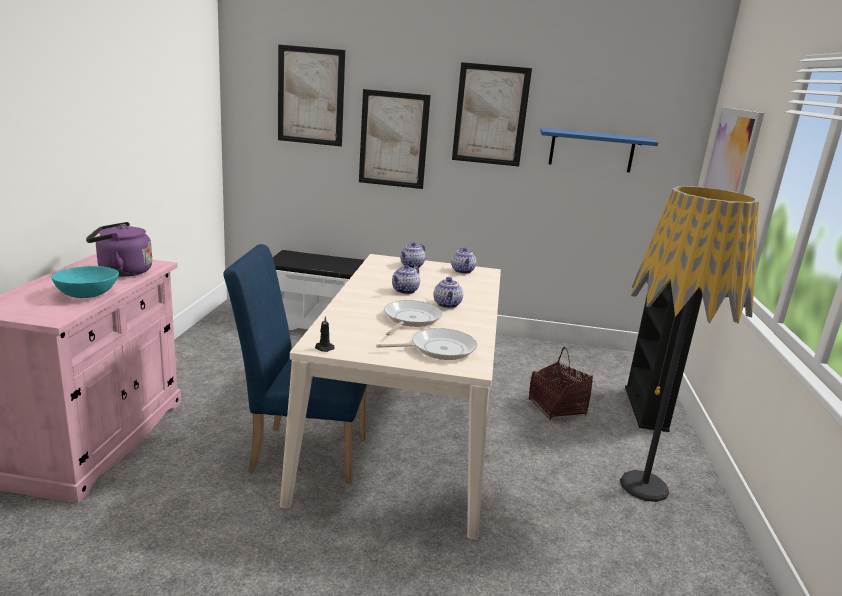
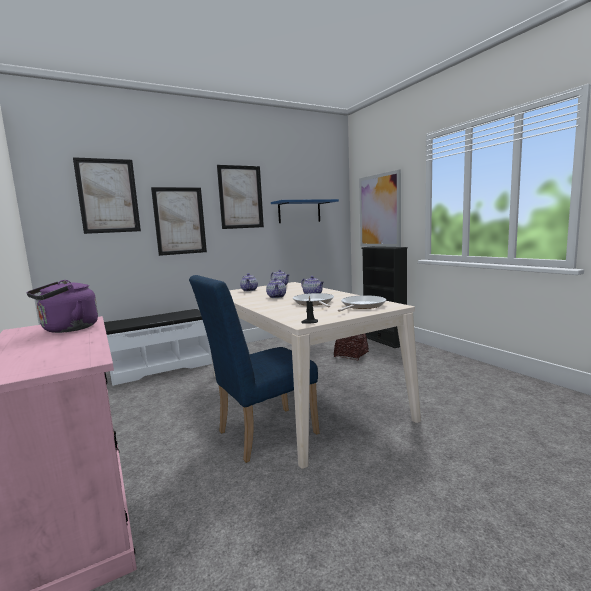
camera: 35 degrees left, 10 degrees down
turquoise bowl [51,266,119,298] -> none
floor lamp [620,186,759,502] -> none

